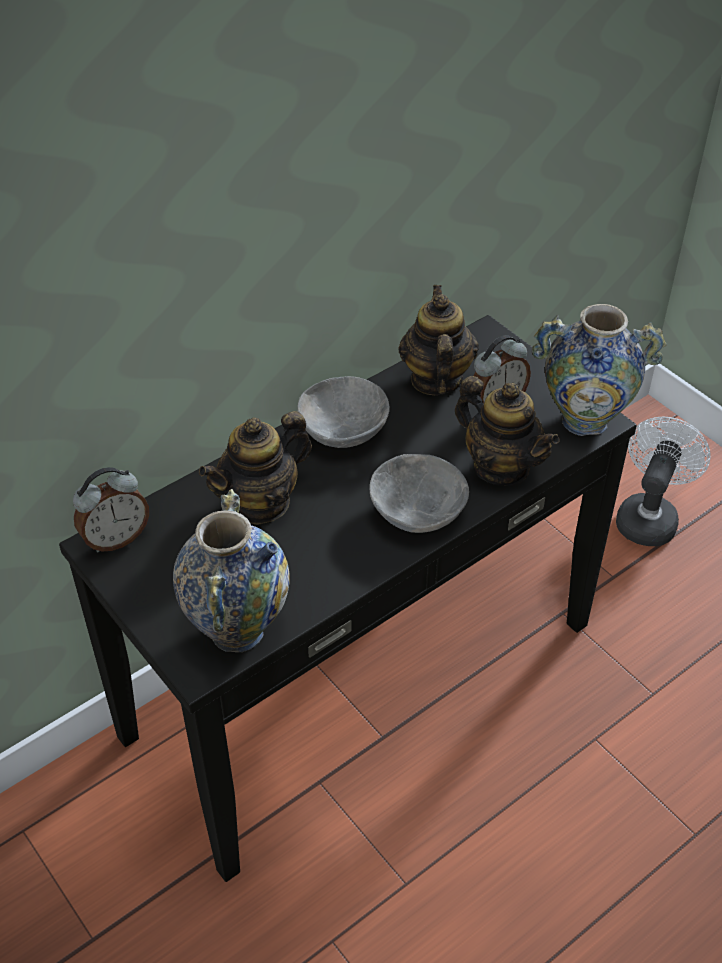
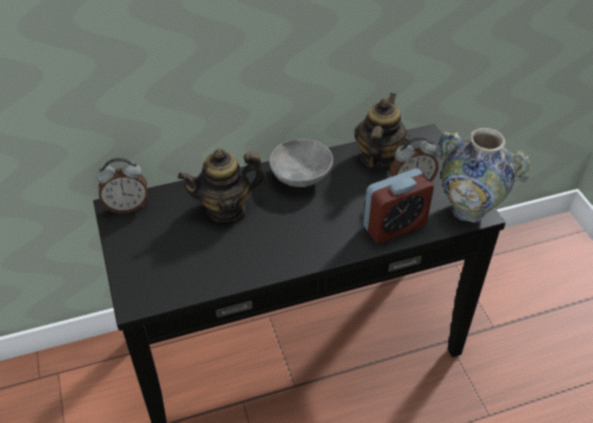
camera: 20 degrees right, 0 degrees up
vase [173,489,290,652] -> none
grey bowl [369,454,469,533] -> none
teapot [455,376,559,485] -> alarm clock [363,168,434,244]
white fan [616,417,711,546] -> none

